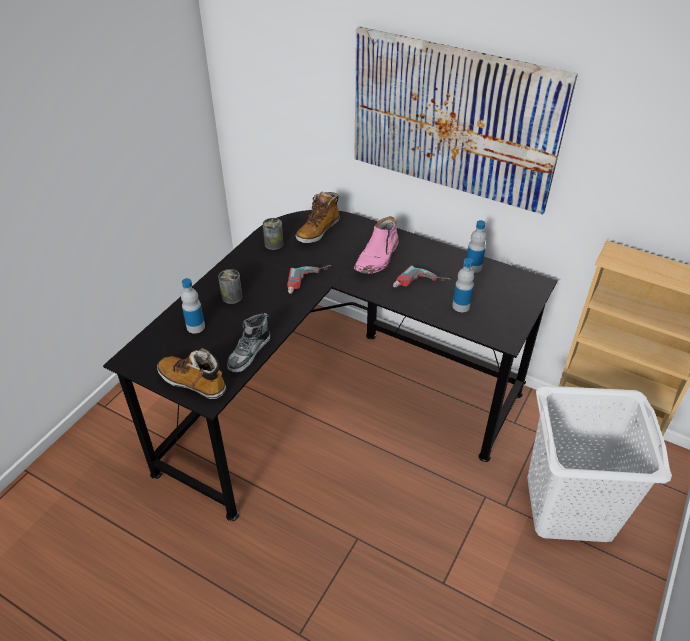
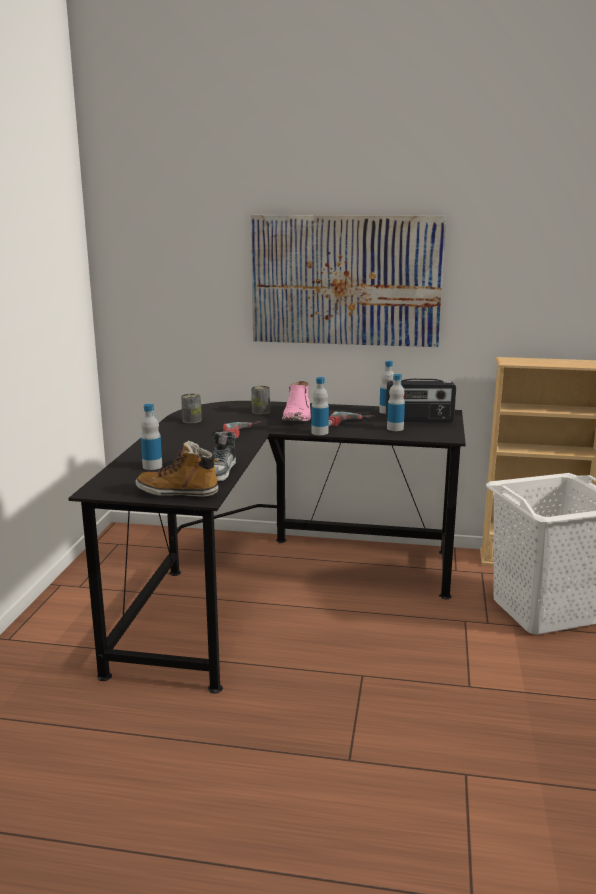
camera: 20 degrees left, 25 degrees down
can [218,269,242,304] -> can moved to [251,386,270,414]
boot [296,192,340,243] -> none
none -> bottle [311,377,329,435]
none -> radio [386,378,456,422]

